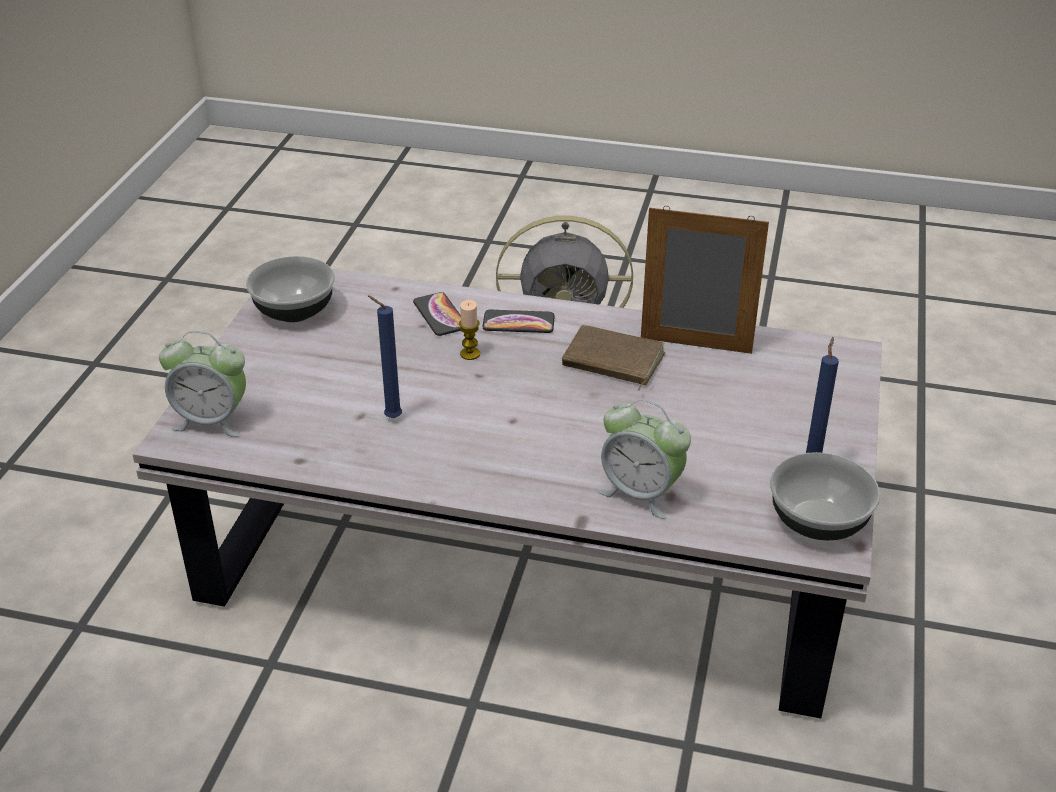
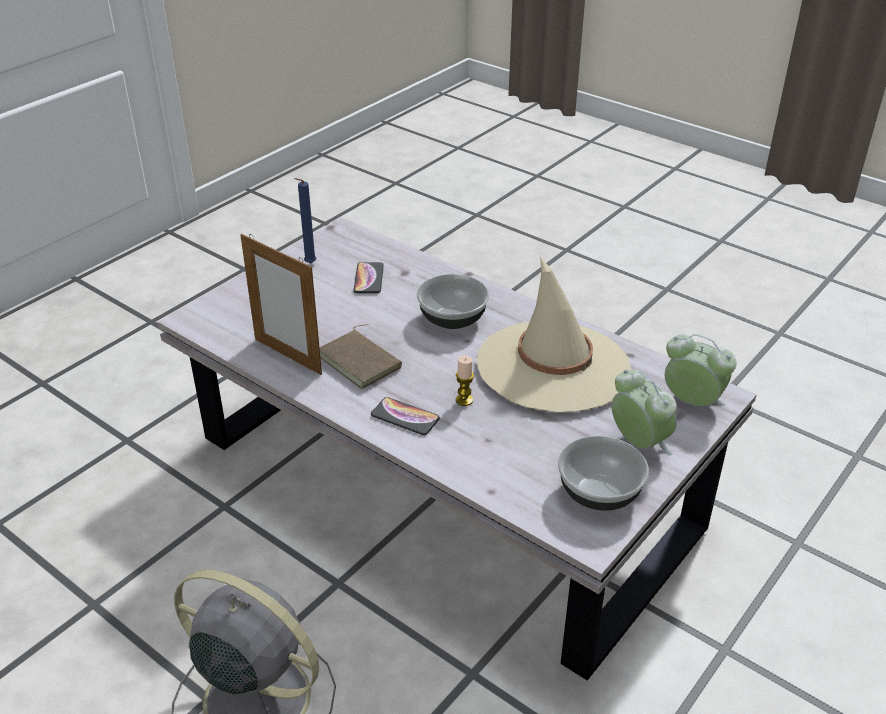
camera: 155 degrees left, 0 degrees up
blue candle [368,295,402,418] -> beige hat [476,256,631,413]
phone [413,292,461,336] -> phone moved to [354,262,384,293]
alarm clock [598,399,691,519] -> alarm clock moved to [612,369,677,455]
bowl [770,452,880,540] -> bowl moved to [417,274,489,329]

